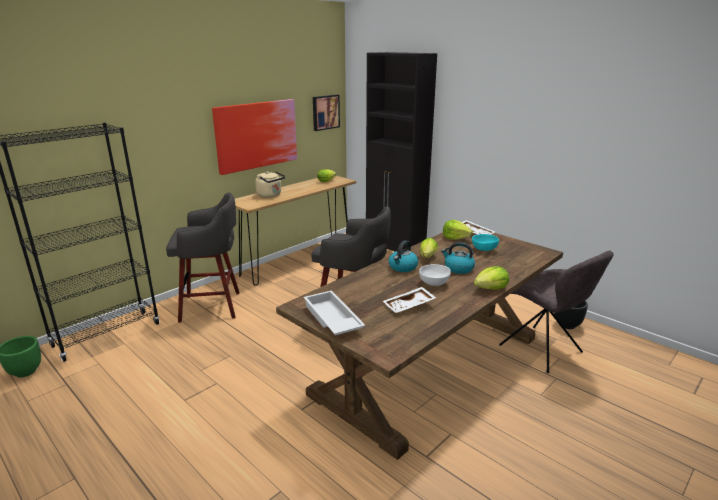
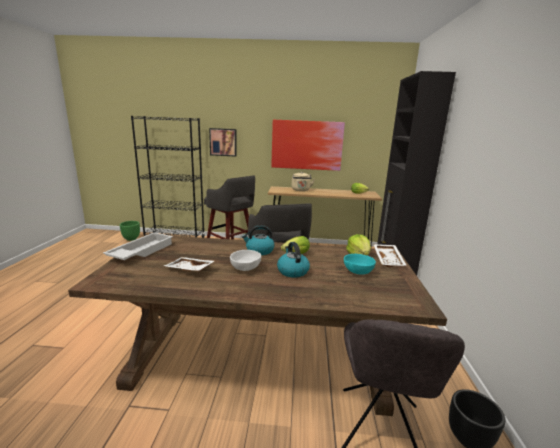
camera: 50 degrees right, 5 degrees down
picture [313,94,340,131] -> picture moved to [209,128,237,157]
lettuce [474,266,509,290] -> none

